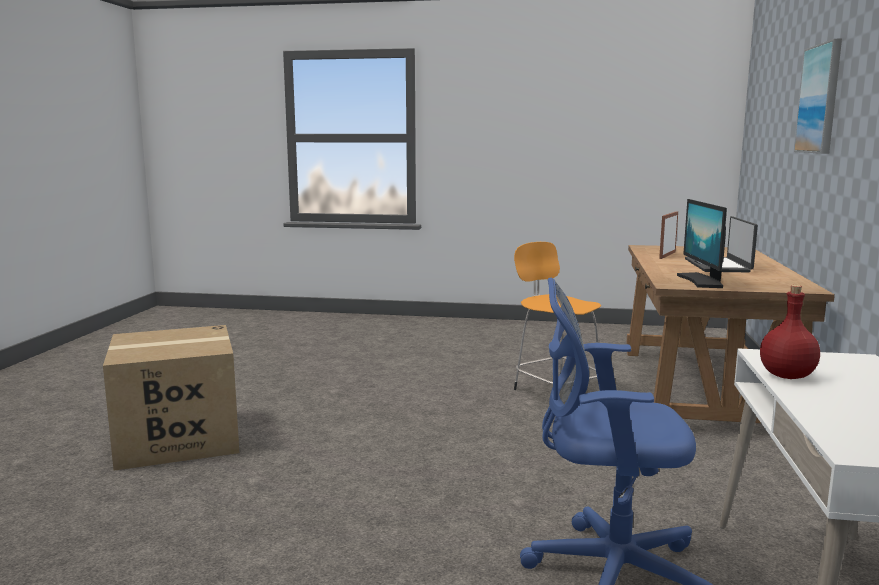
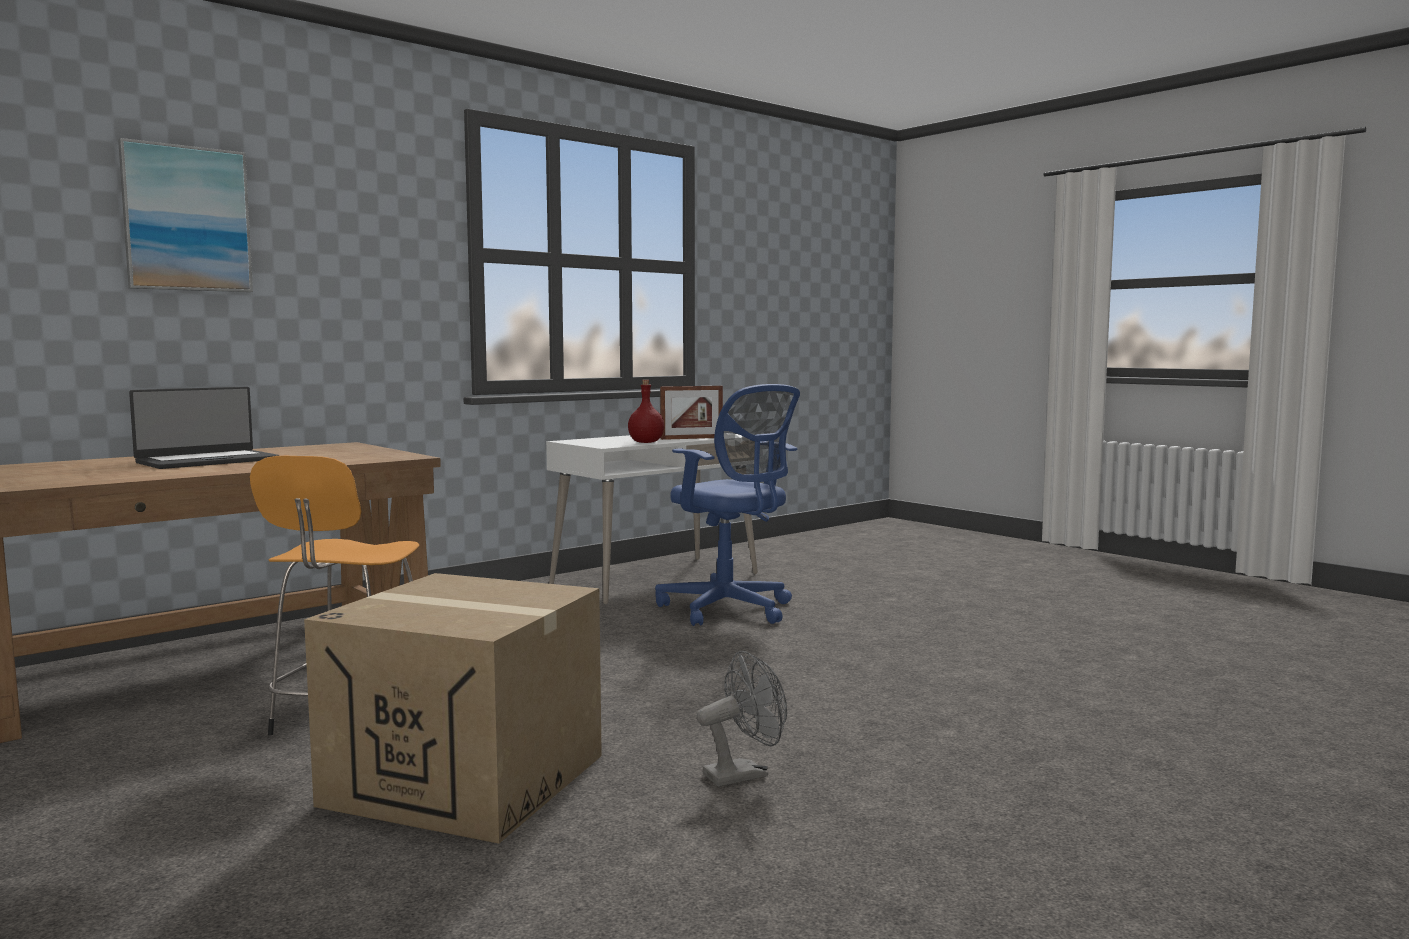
camera: 140 degrees left, 5 degrees down
cardboard box [103,325,239,471] -> cardboard box moved to [304,573,602,844]
picture frame [659,211,678,259] -> picture frame moved to [660,386,723,440]
monitor [677,199,727,288] -> none
none -> grey fan [697,651,787,786]

